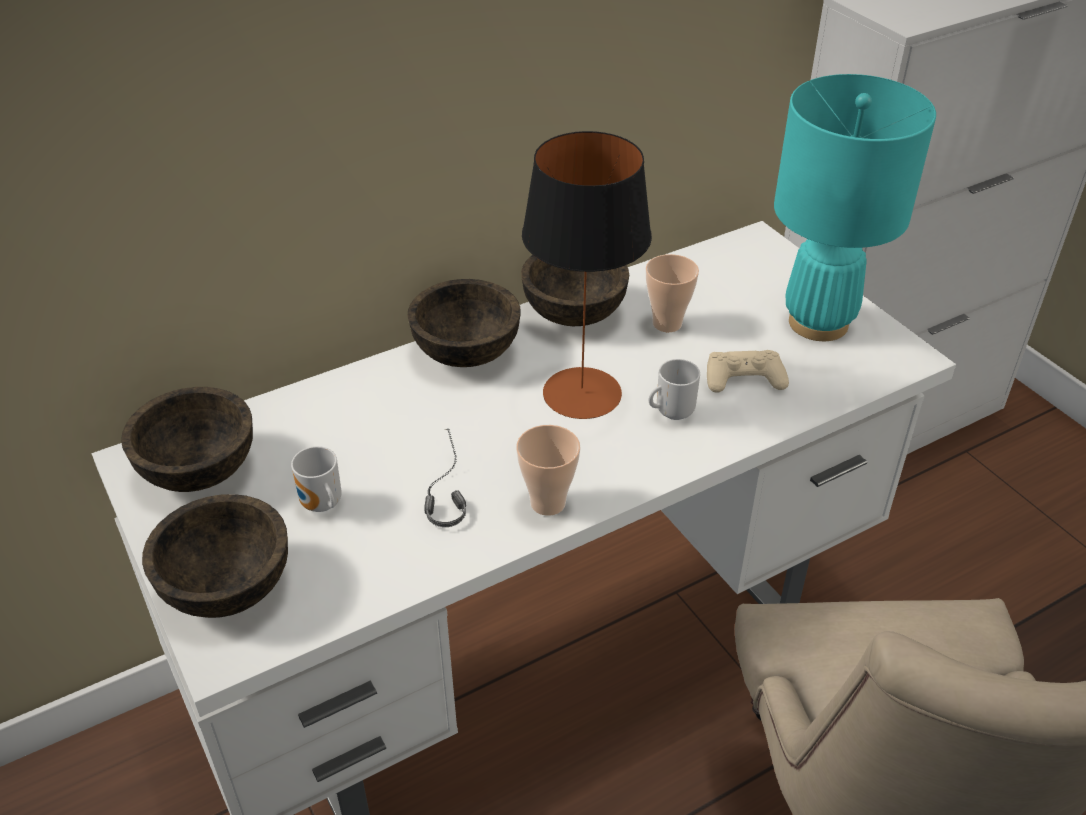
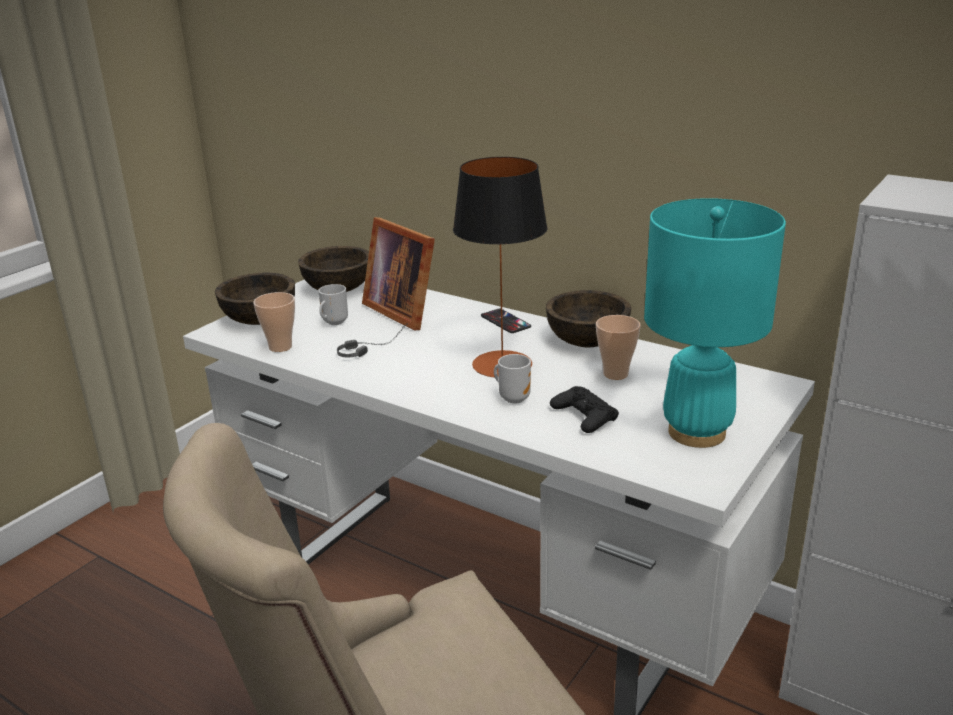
camera: 65 degrees right, 15 degrees down
brown bowl [407,279,521,367] -> phone [481,309,531,333]
cup [516,425,580,516] -> cup moved to [253,292,295,352]
beige game controller [707,350,789,392] -> black game controller [550,386,619,433]
none -> picture frame [362,217,435,330]

